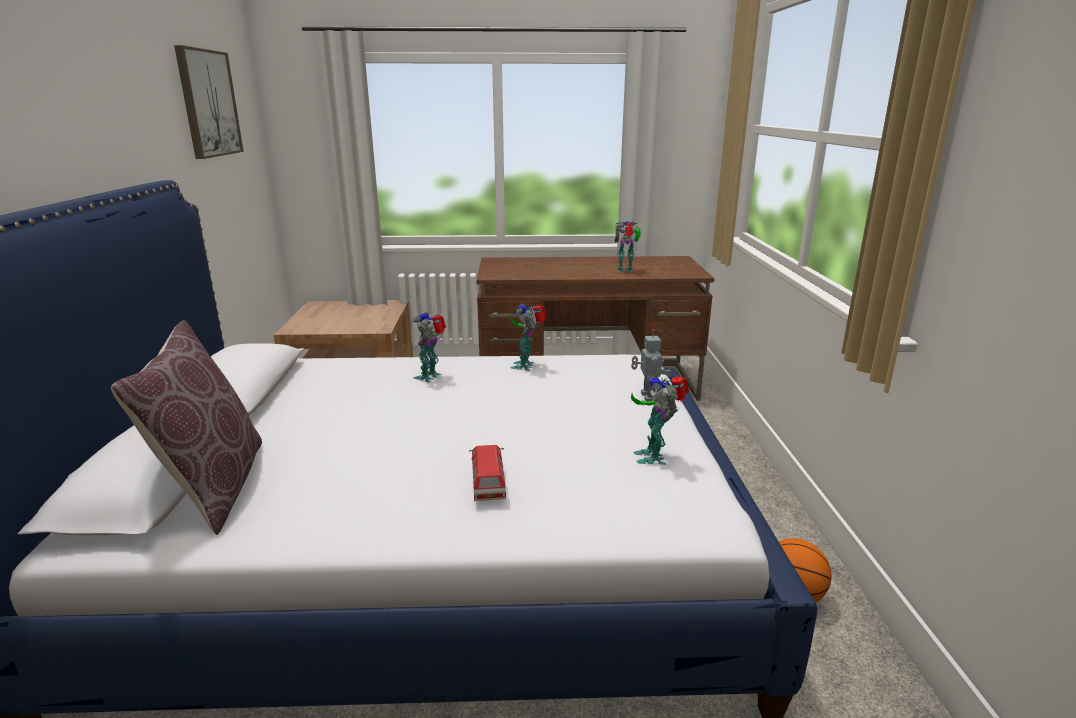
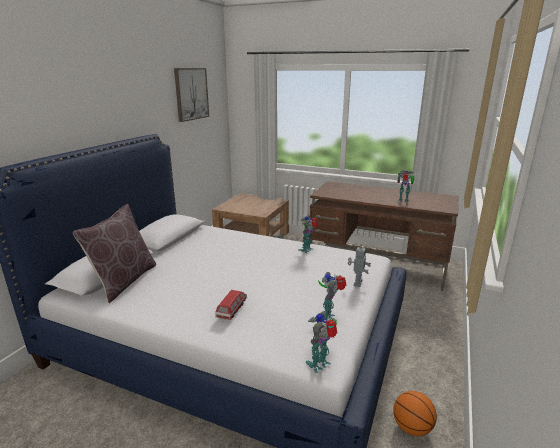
camera: 25 degrees right, 0 degrees up
toy robot [412,312,446,383] -> toy robot moved to [305,311,337,373]

